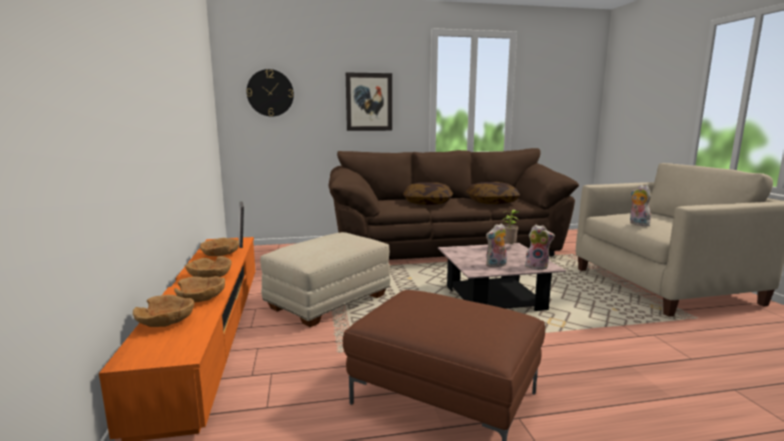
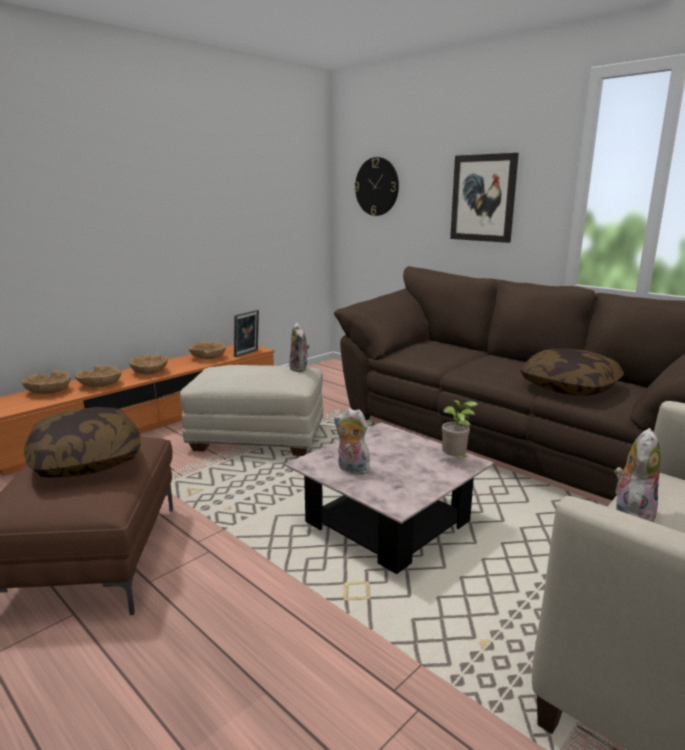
camera: 55 degrees right, 5 degrees up
pillow [403,182,453,205] -> pillow moved to [24,407,141,478]
plush toy [524,225,555,270] -> plush toy moved to [289,322,310,372]

